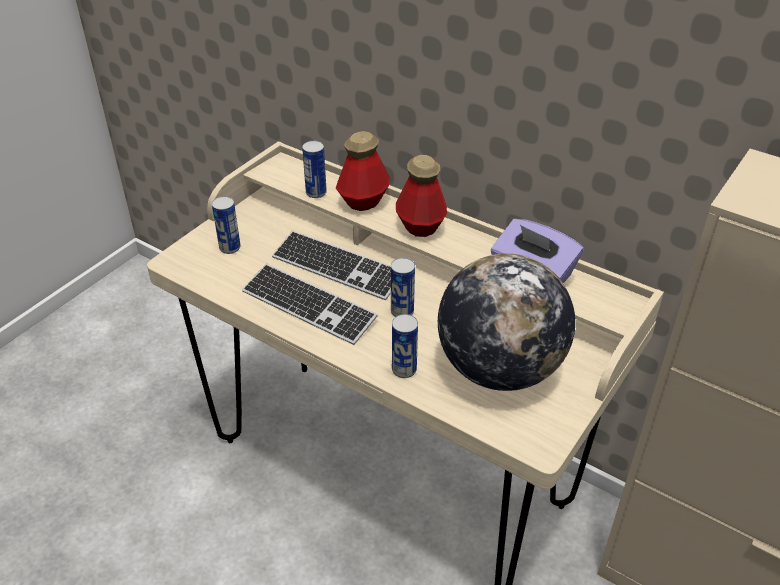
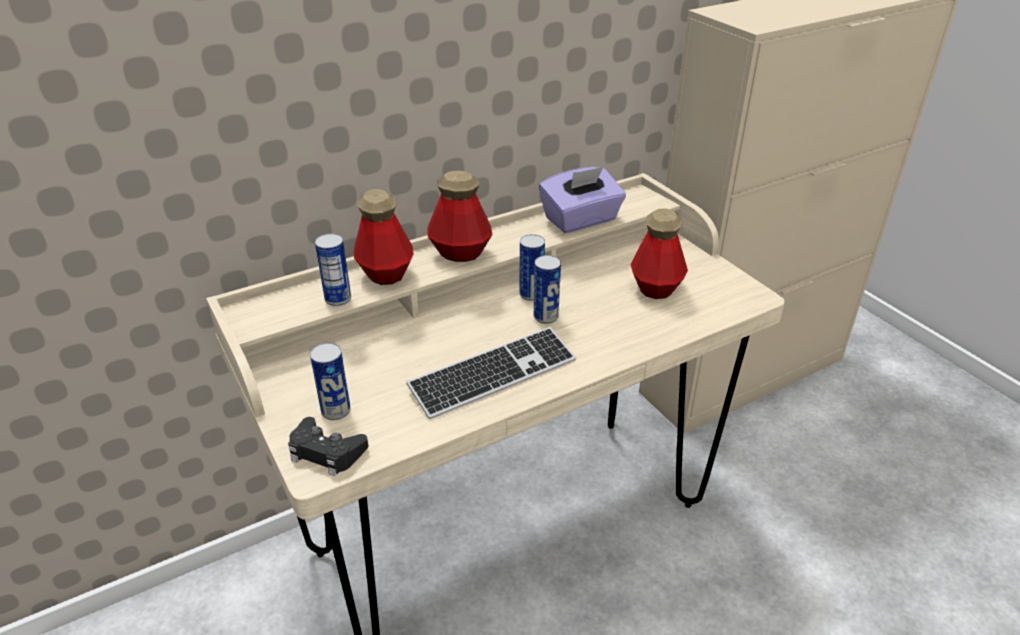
camera: 65 degrees left, 5 degrees down
keyboard [272,230,391,300] -> none
can [392,314,418,378] -> can moved to [519,234,545,301]
globe [438,254,575,391] -> bottle [630,208,688,299]
none -> black game controller [288,417,368,476]

